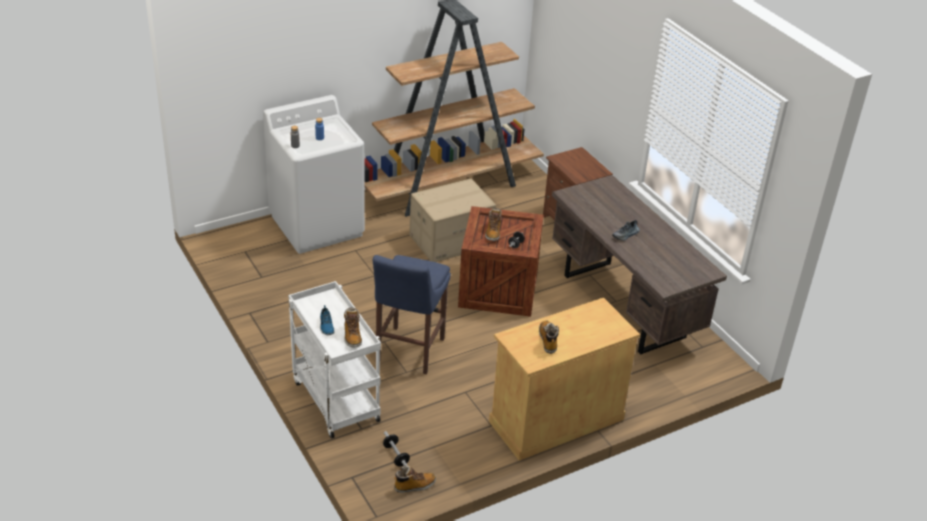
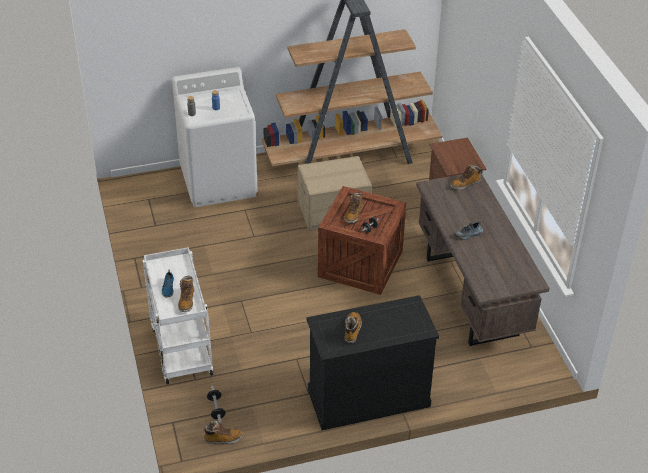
camera: 15 degrees right, 5 degrees up
blue stool [373,255,451,374] -> none
beige cabinet [489,297,640,461] -> black cabinet [306,295,439,430]
none -> boot [450,165,481,190]

